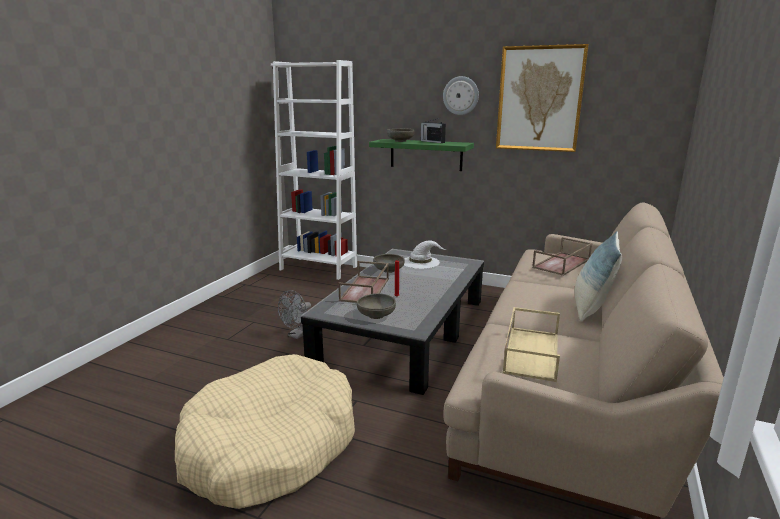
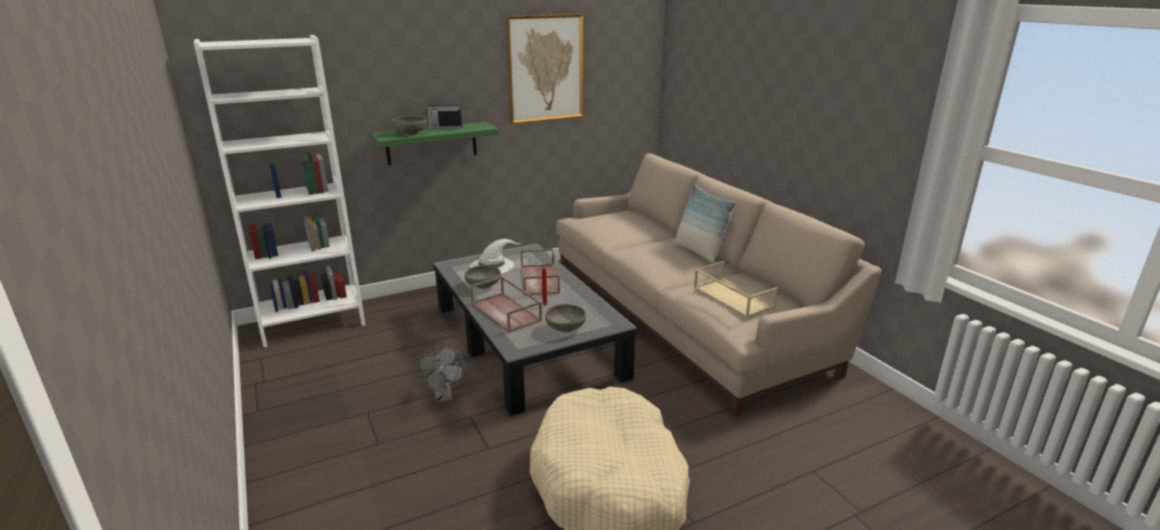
camera: 50 degrees left, 5 degrees up
wall clock [443,76,479,115] -> none
brown tray [532,237,592,276] -> brown tray moved to [521,249,560,296]

